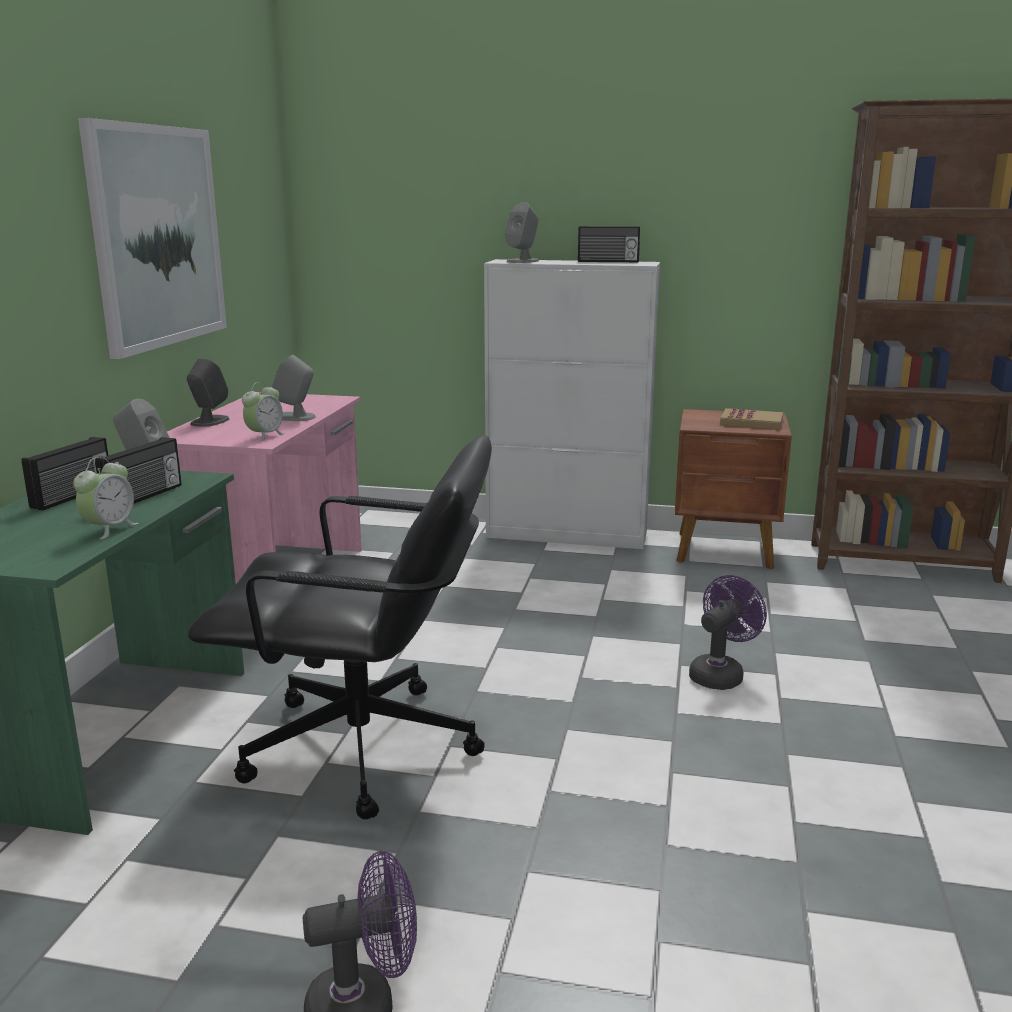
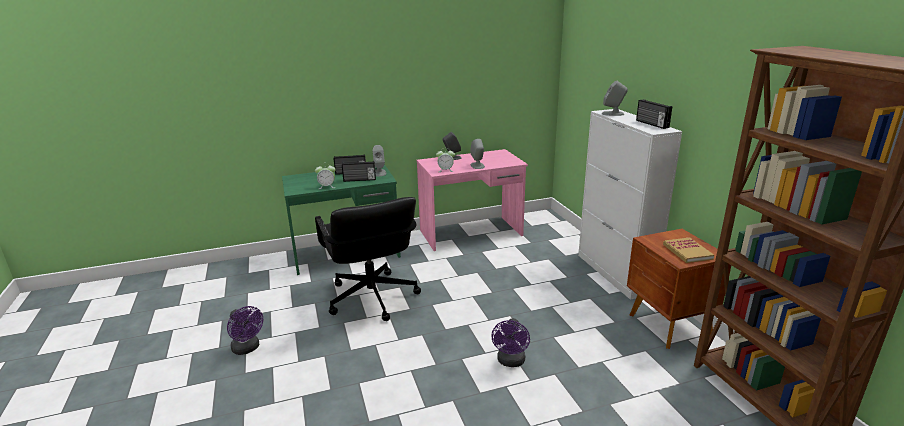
camera: 60 degrees right, 5 degrees up
picture [78,118,227,359] -> none
purple fan [689,575,767,690] -> purple fan turned 90 degrees clockwise [491,318,530,367]

